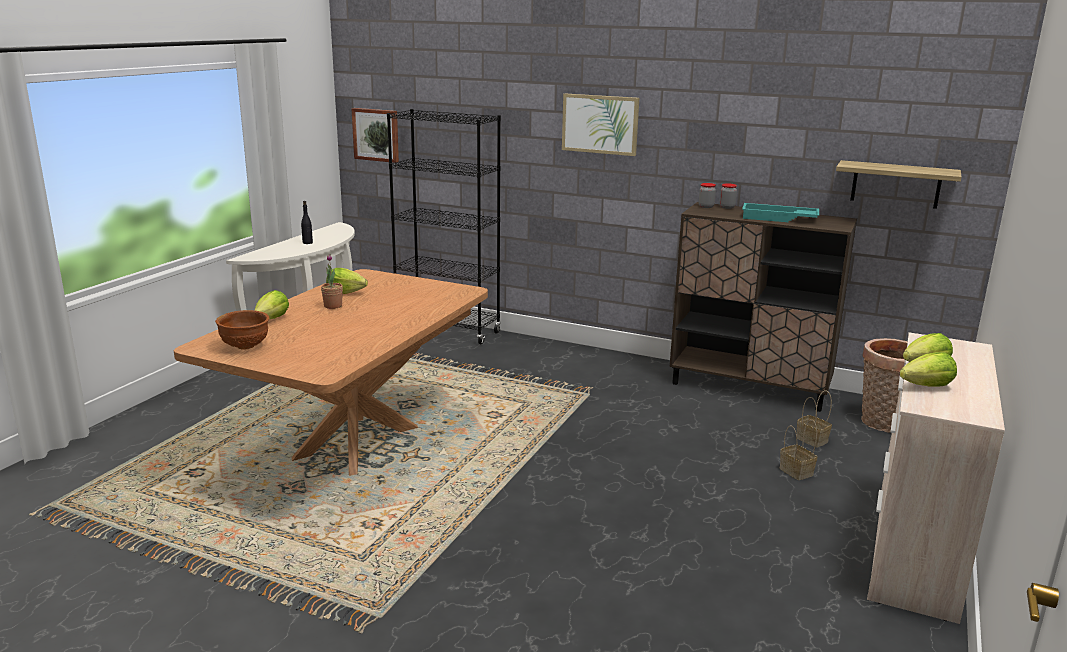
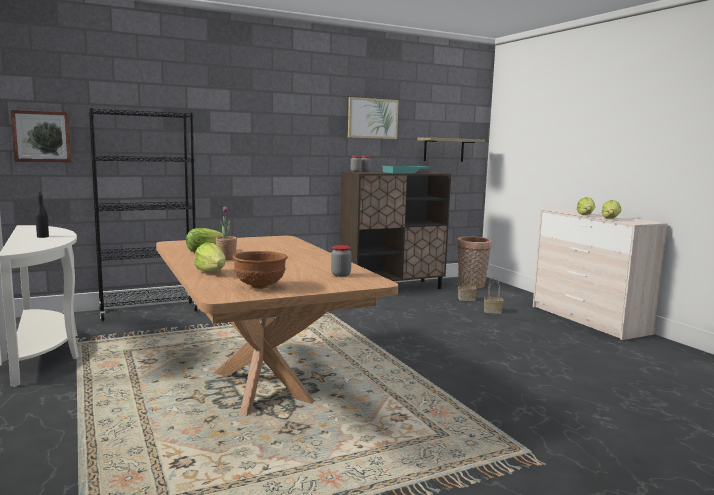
camera: 50 degrees left, 10 degrees down
picture [562,93,639,156] -> picture moved to [348,97,399,139]
none -> jar [331,245,351,277]

